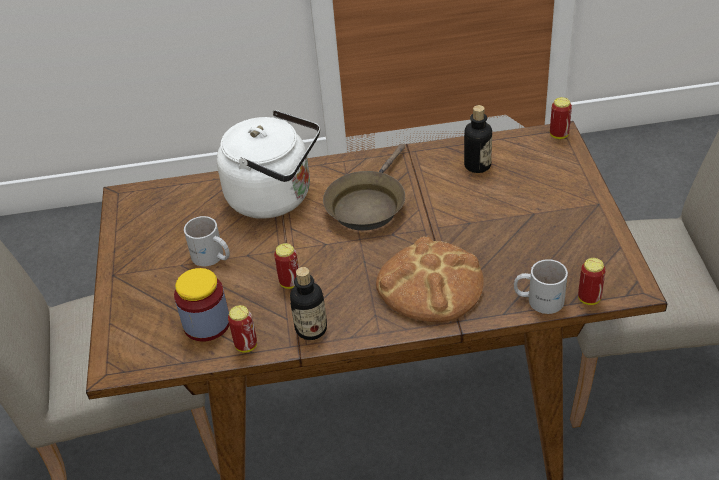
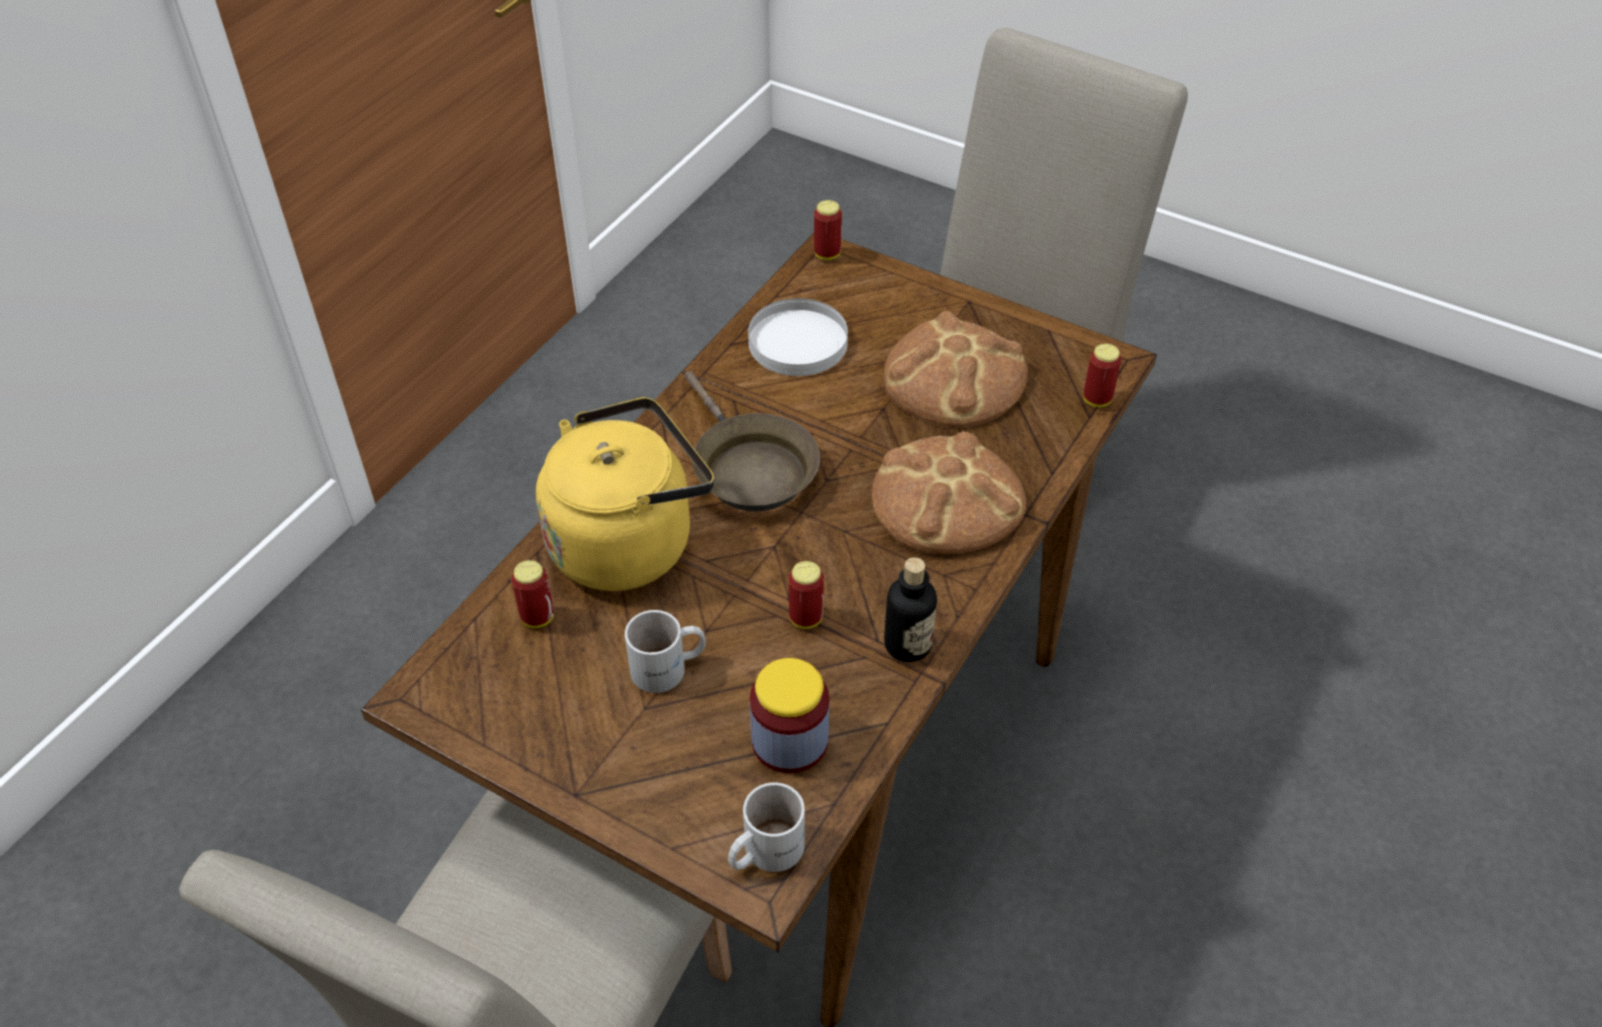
camera: 55 degrees left, 5 degrees up
white kettle [217,110,320,219] -> yellow kettle [536,397,714,591]
can [228,305,257,353] -> can moved to [511,560,554,628]
bottle [464,105,492,173] -> white plate [748,298,848,376]
white mug [514,259,568,314] -> white mug moved to [728,782,805,872]
none -> bread [884,311,1028,429]

